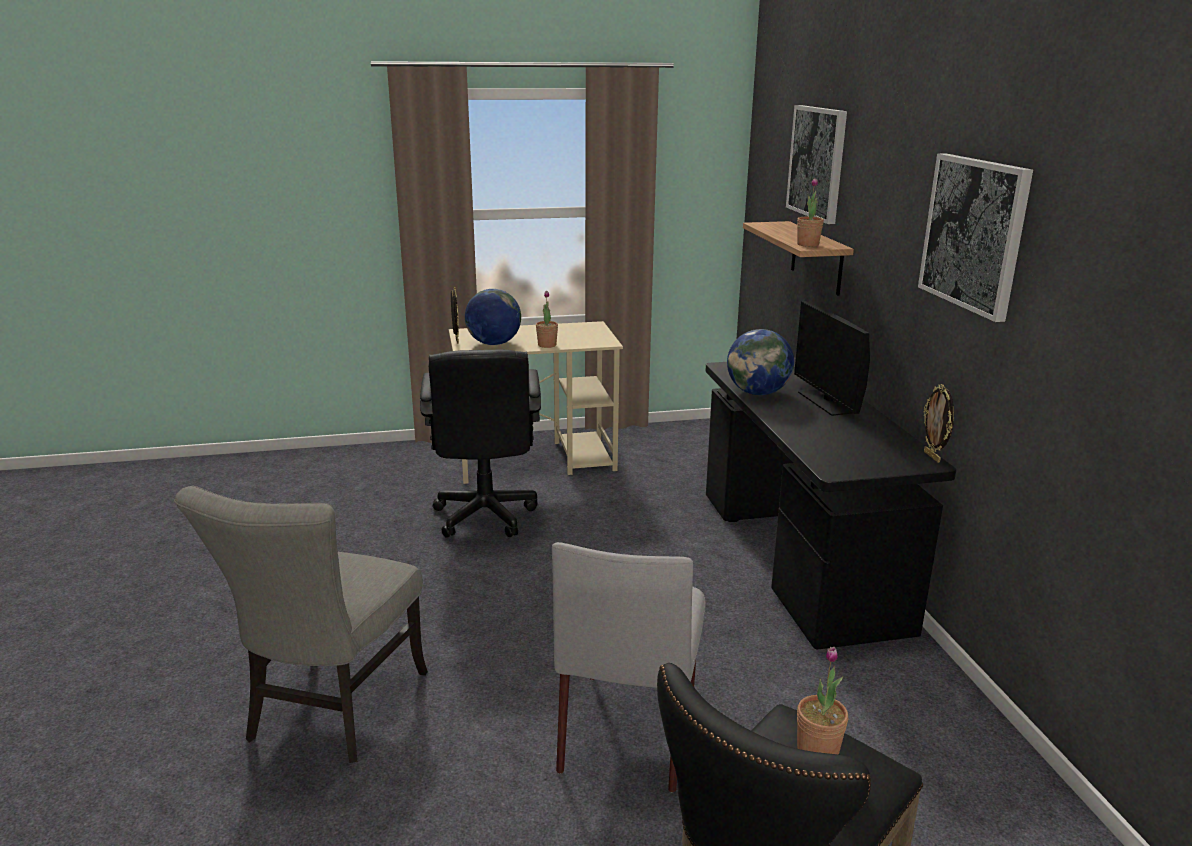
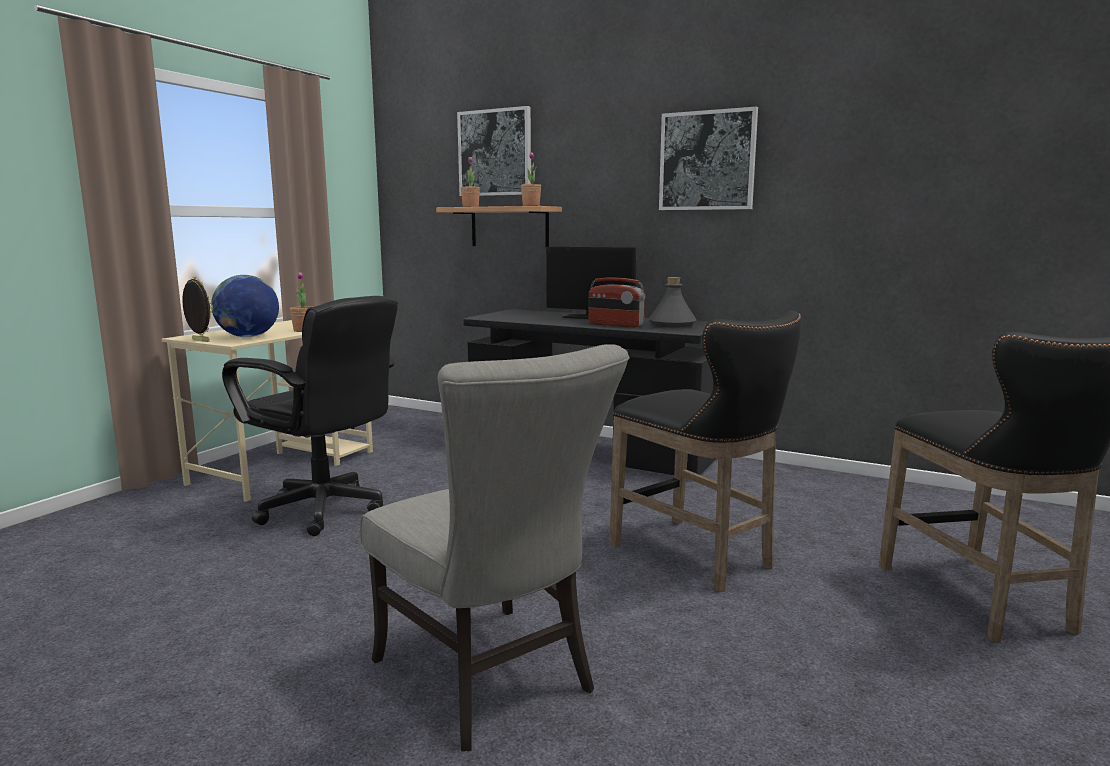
camera: 50 degrees left, 10 degrees down
grey chair [552,542,706,793] -> black stool [609,311,801,592]
globe [727,329,794,395] -> none
potted plant [797,647,848,755] -> potted plant moved to [461,157,480,207]
picture frame [924,384,954,463] -> none
none -> radio [588,277,645,327]
none -> grey bottle [648,277,697,327]

